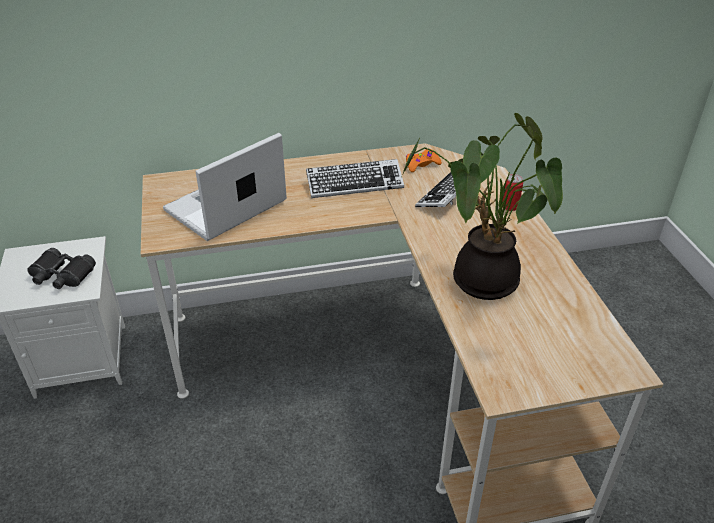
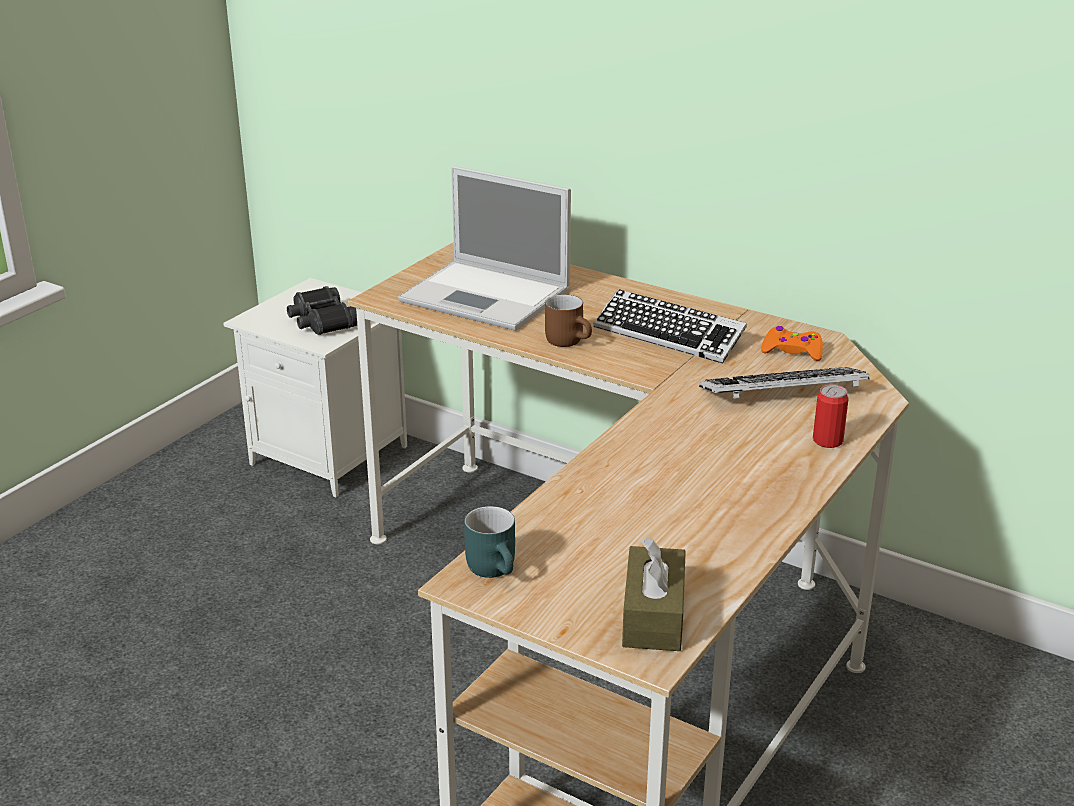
camera: 45 degrees right, 10 degrees down
laptop [163,133,287,241] -> laptop turned 150 degrees counterclockwise [398,166,571,331]
potted plant [402,113,563,300] -> none
none -> turquoise mug [464,506,515,578]
none -> brown mug [545,295,592,347]
none -> brown tissue box [622,537,686,651]

